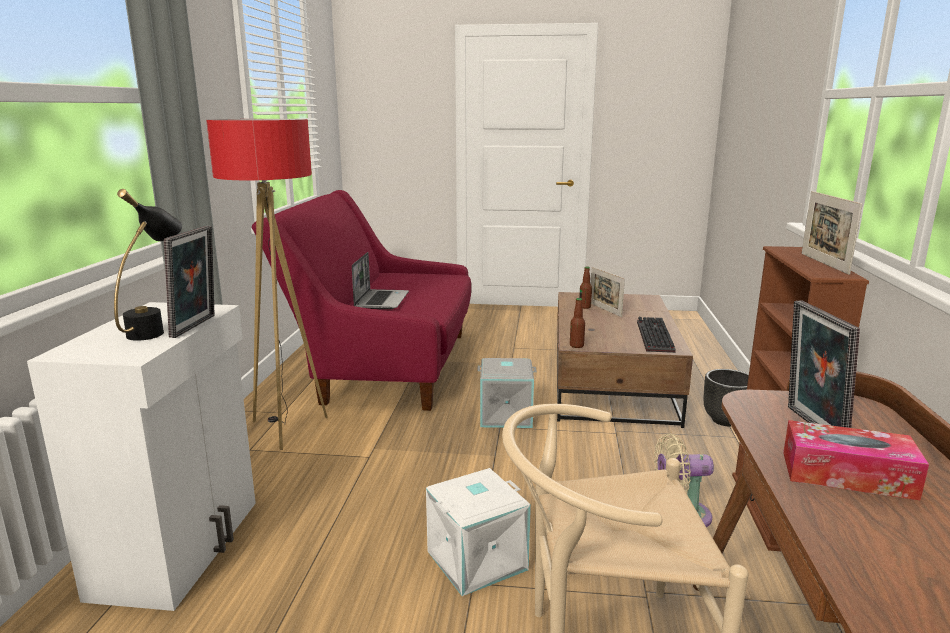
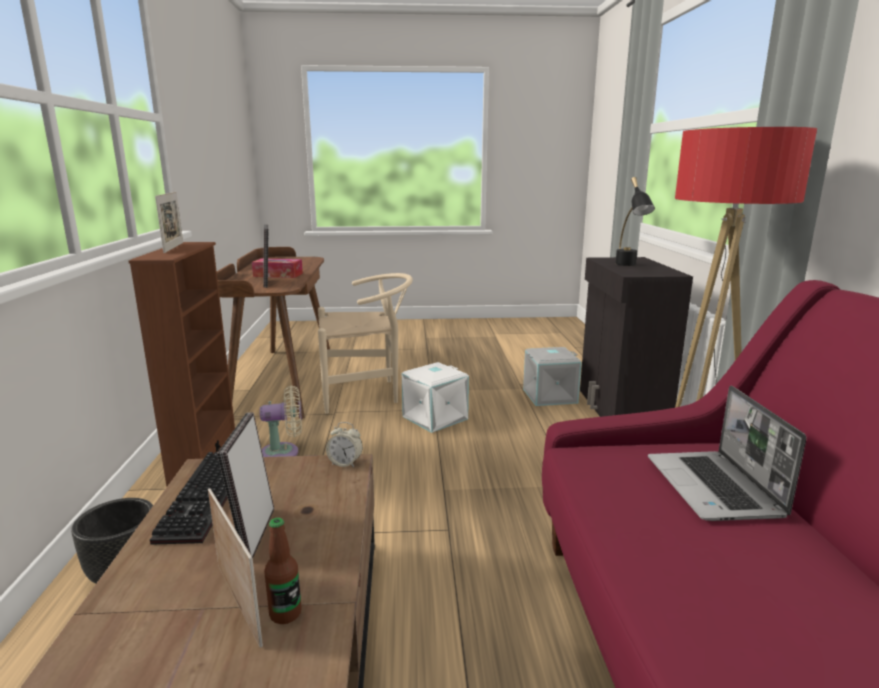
camera: 170 degrees right, 0 degrees up
white cabinet [27,302,256,611] -> black cabinet [580,257,693,417]
picture frame [164,226,215,338] -> picture frame moved to [217,412,274,558]
grey storage box [477,358,537,428] -> grey storage box moved to [523,347,582,406]
bottle [570,298,585,348] -> alarm clock [326,422,363,467]

